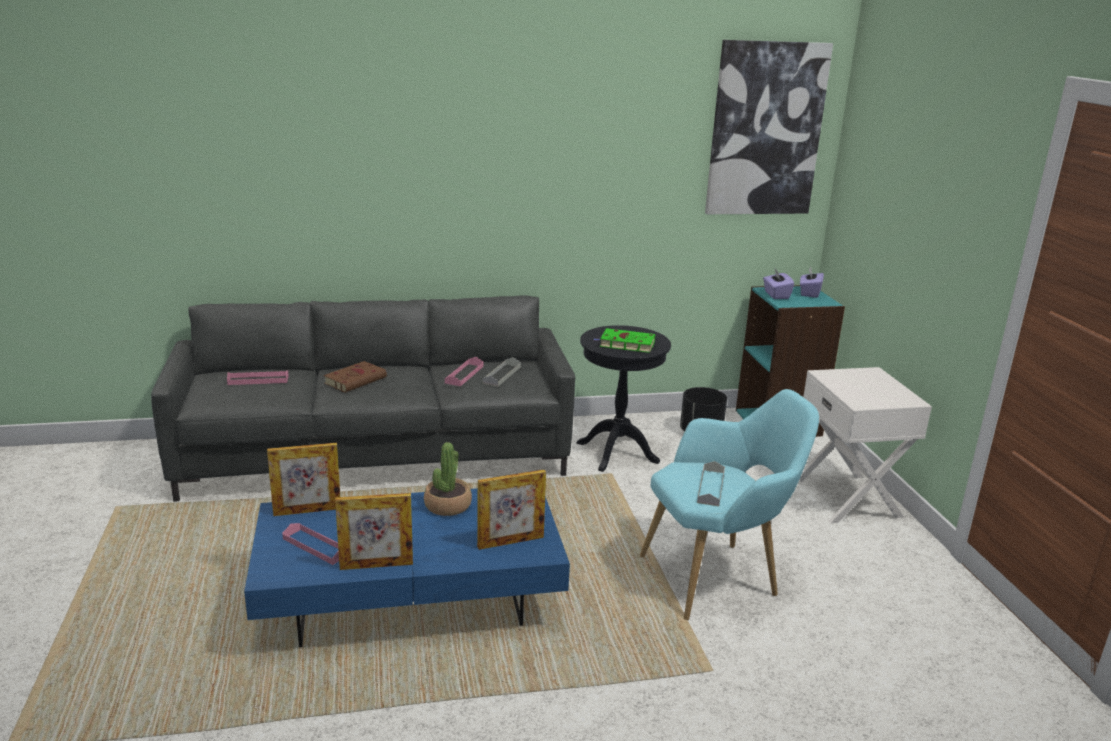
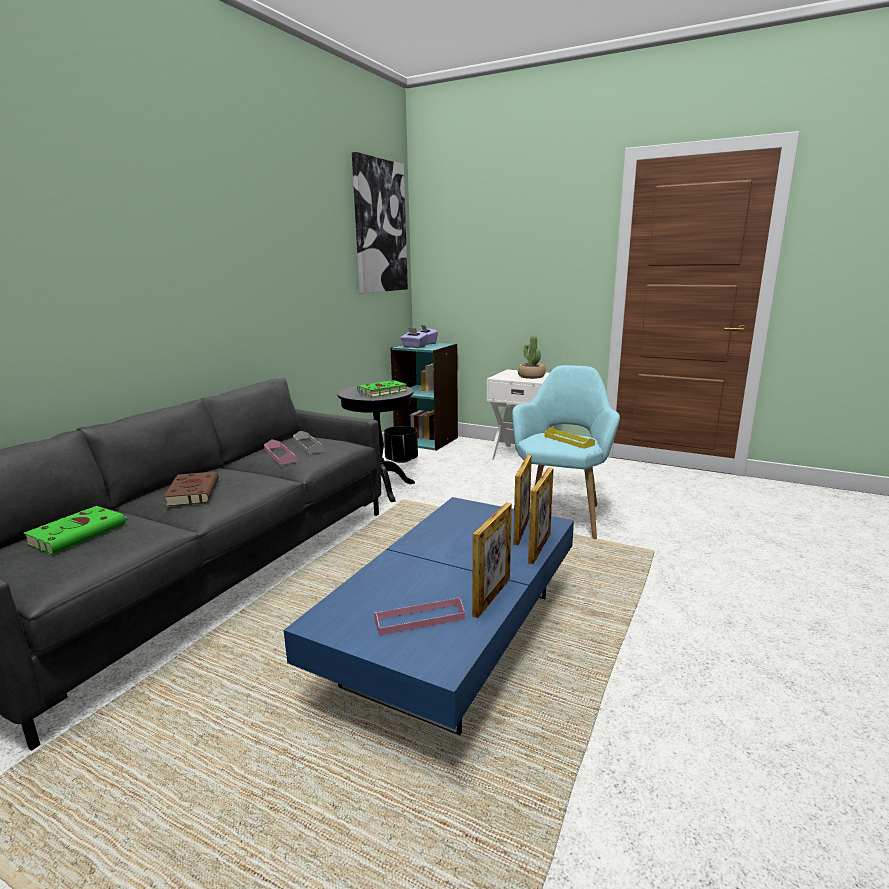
camera: 50 degrees left, 5 degrees down
pink tray [227,370,289,385] -> green book [23,506,127,554]
picture frame [267,443,340,516] -> picture frame moved to [528,467,554,564]
potted plant [424,442,472,516] -> potted plant moved to [518,335,546,379]
grey tray [697,461,725,506] -> yellow tray [544,427,595,449]

